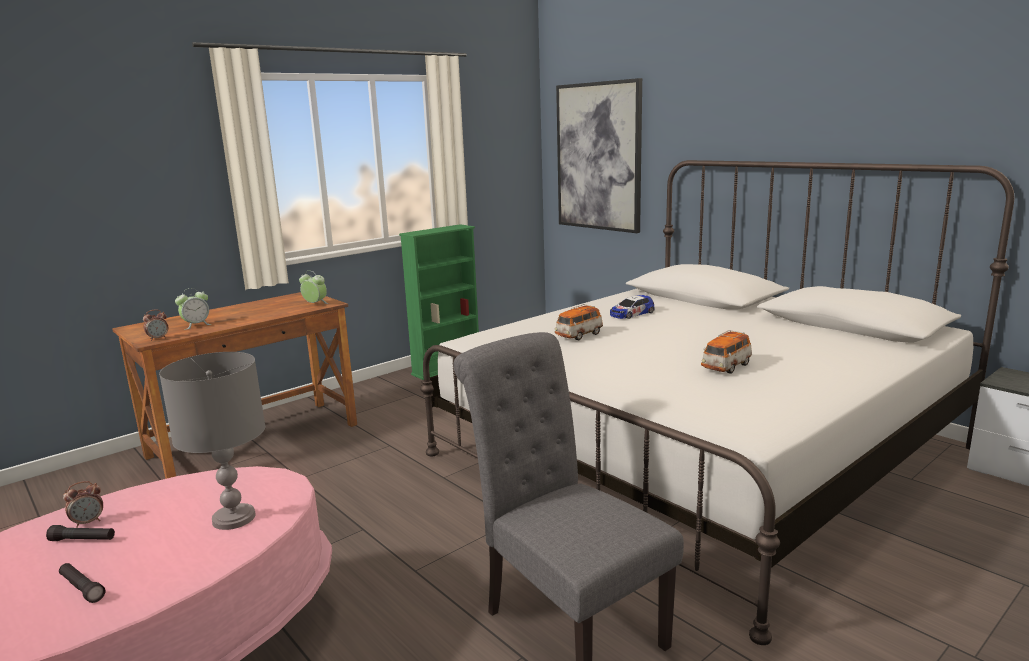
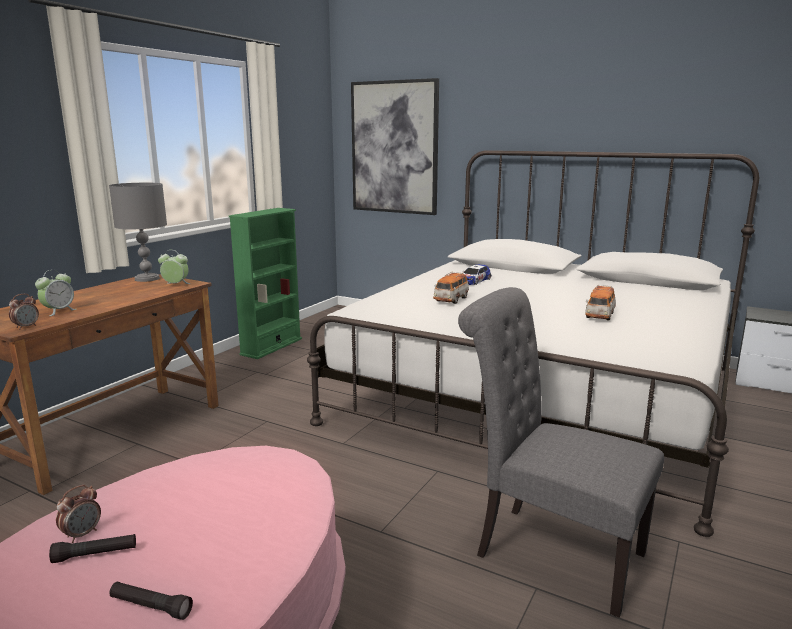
camera: 20 degrees left, 0 degrees up
grey table lamp [159,352,265,530] -> grey table lamp moved to [109,183,167,282]

